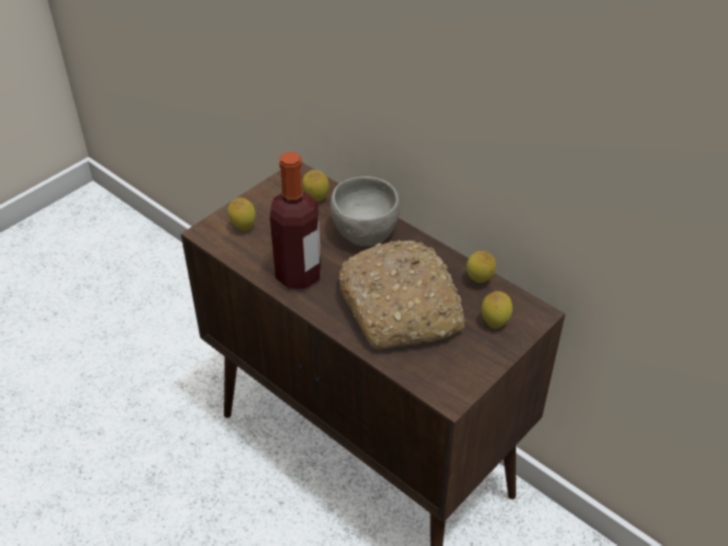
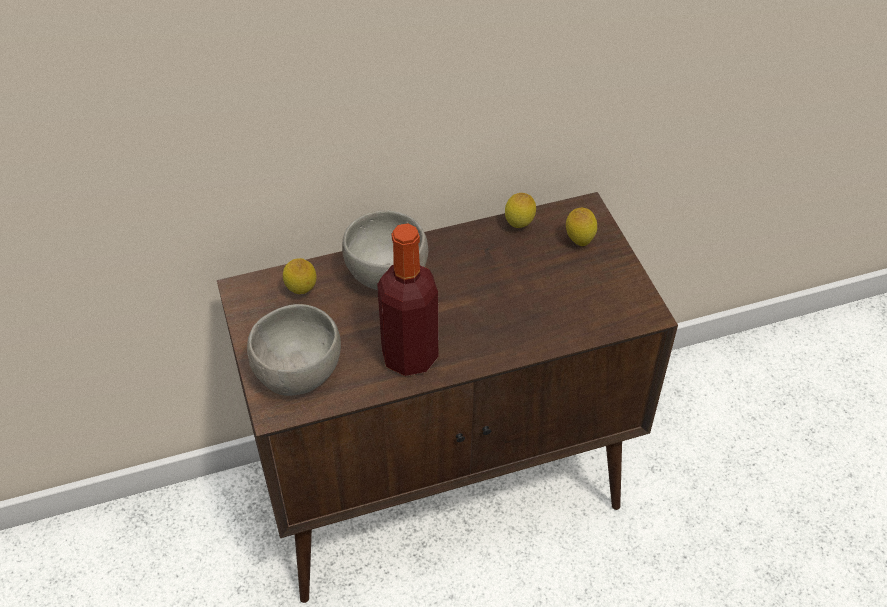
camera: 60 degrees left, 5 degrees up
lemon [228,198,256,231] -> grey bowl [247,304,341,396]
bread [338,240,465,349] -> none

